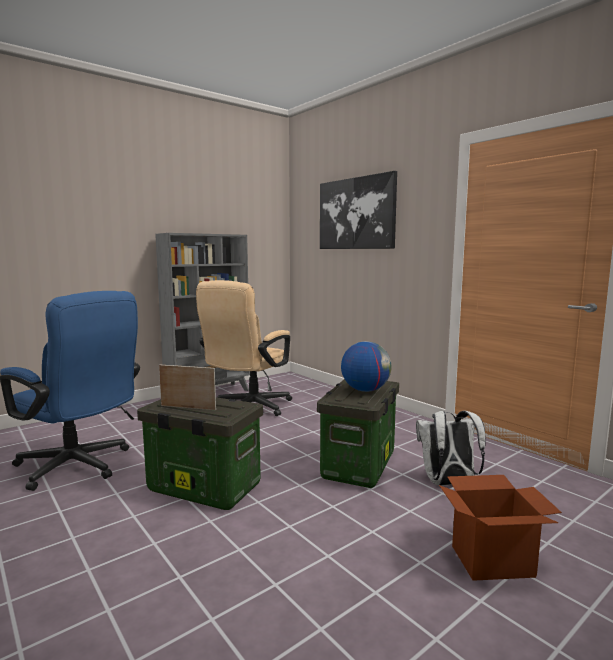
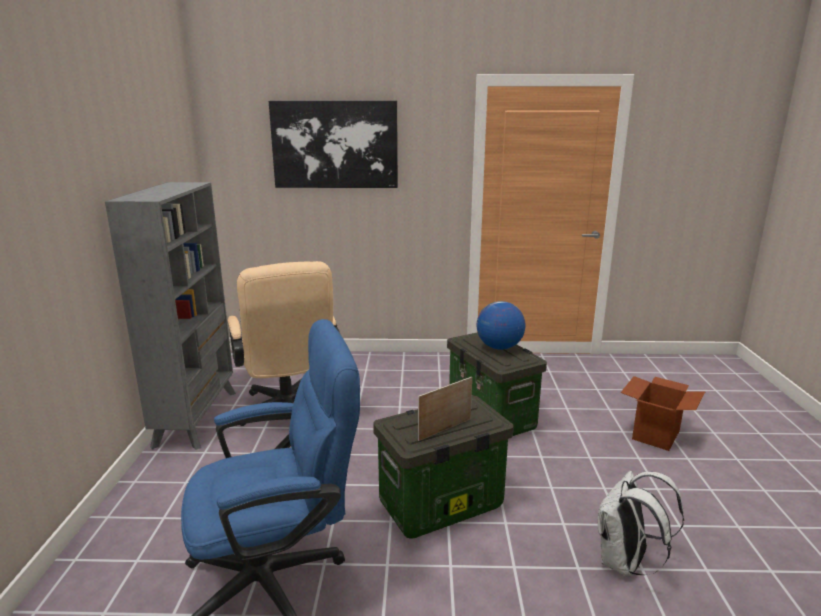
camera: 50 degrees left, 10 degrees up
white backpack [416,411,486,486] -> white backpack moved to [597,471,684,577]

